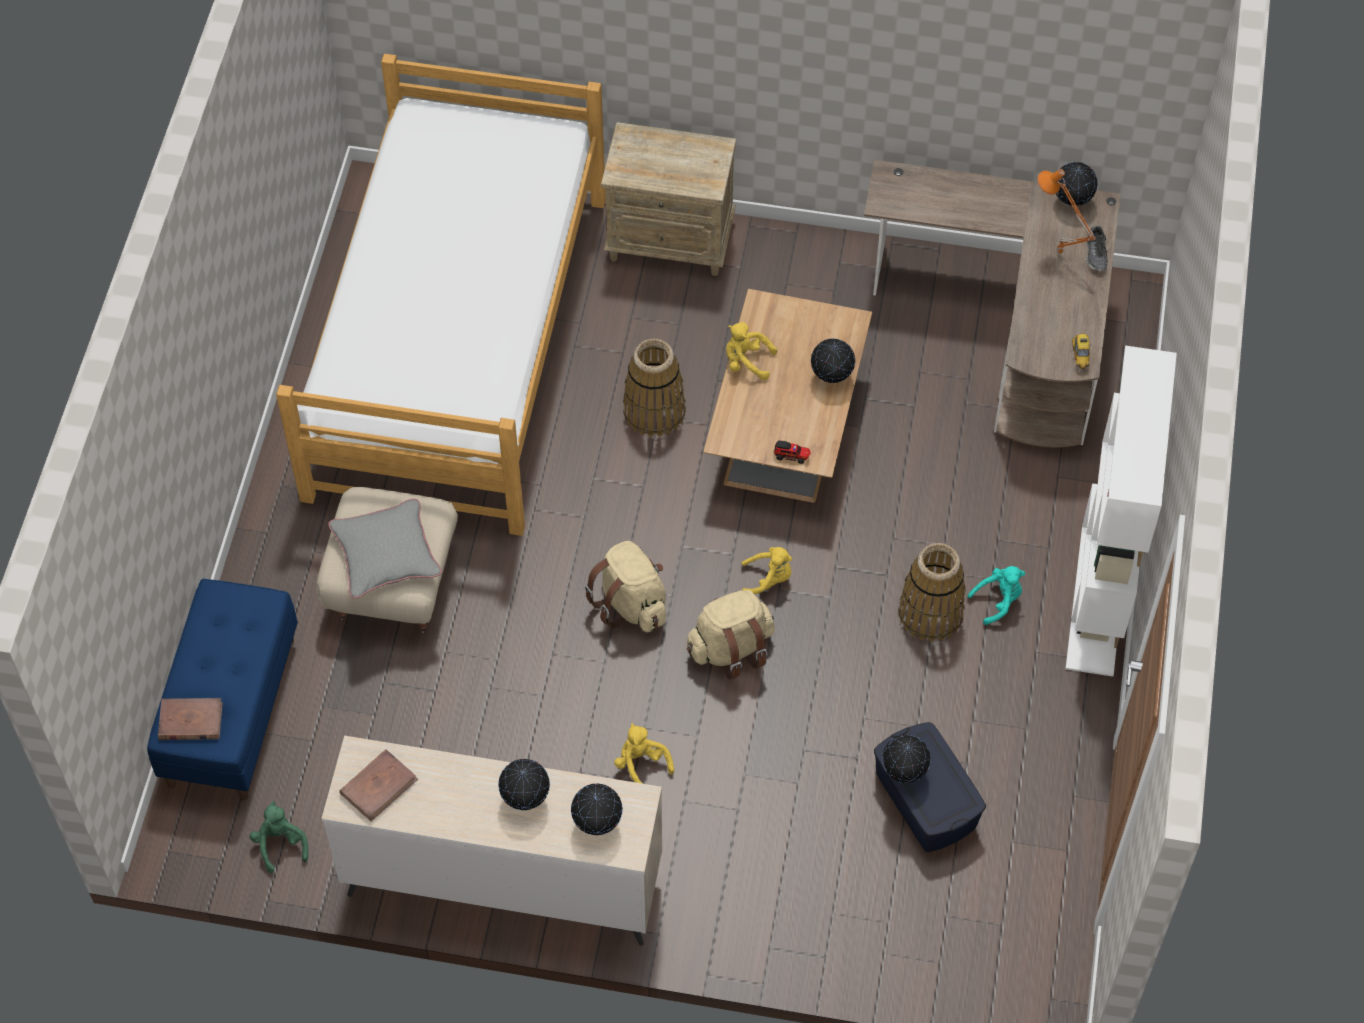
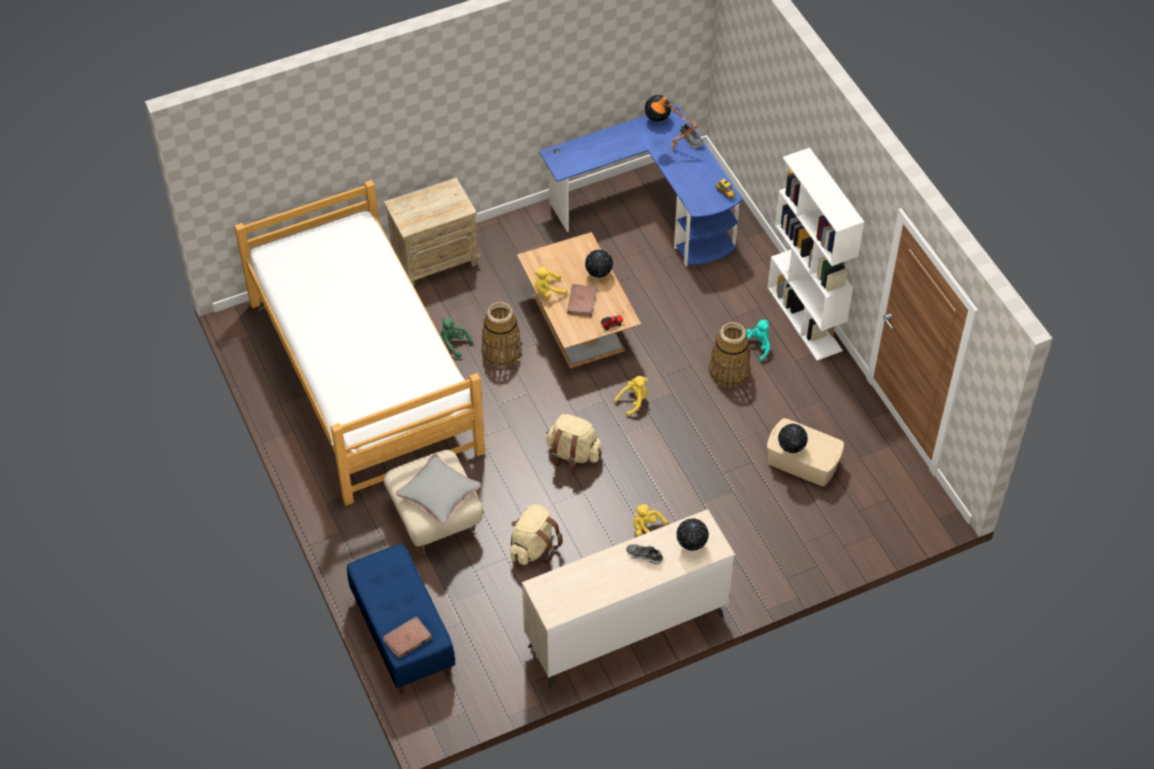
camera: 35 degrees left, 5 degrees down
green plush toy [250,801,309,873] -> green plush toy moved to [440,318,473,358]
brown book [339,749,418,821] -> brown book moved to [567,284,597,317]
globe [498,759,550,810] -> shoe [626,544,663,564]
beige backpack [687,590,775,680] -> beige backpack moved to [510,504,563,565]
brown desk [864,160,1121,447] -> blue desk [539,105,743,267]
blue storage box [874,722,986,852] -> beige storage box [767,418,844,487]

